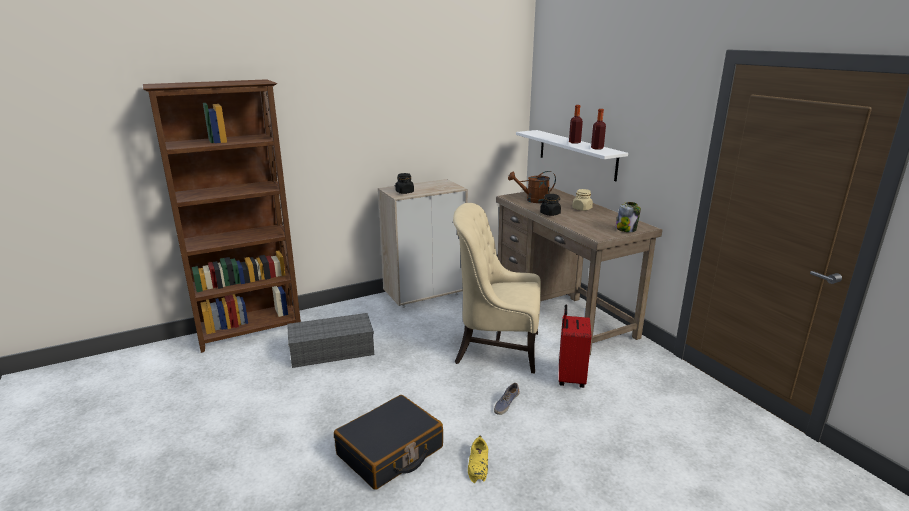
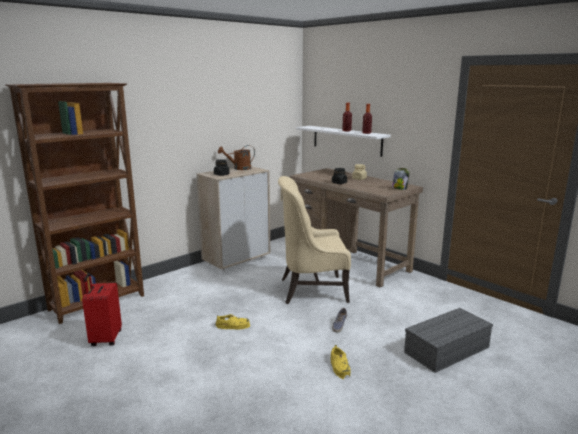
camera: 15 degrees left, 5 degrees down
grey storage box [287,313,374,368] -> grey storage box moved to [404,308,493,373]
black suitcase [334,395,443,490] -> none
brown watering can [508,171,556,203] -> brown watering can moved to [218,145,255,170]
red suitcase [559,305,591,388] -> red suitcase moved to [82,273,122,346]
none -> yellow shoe [215,314,250,330]

